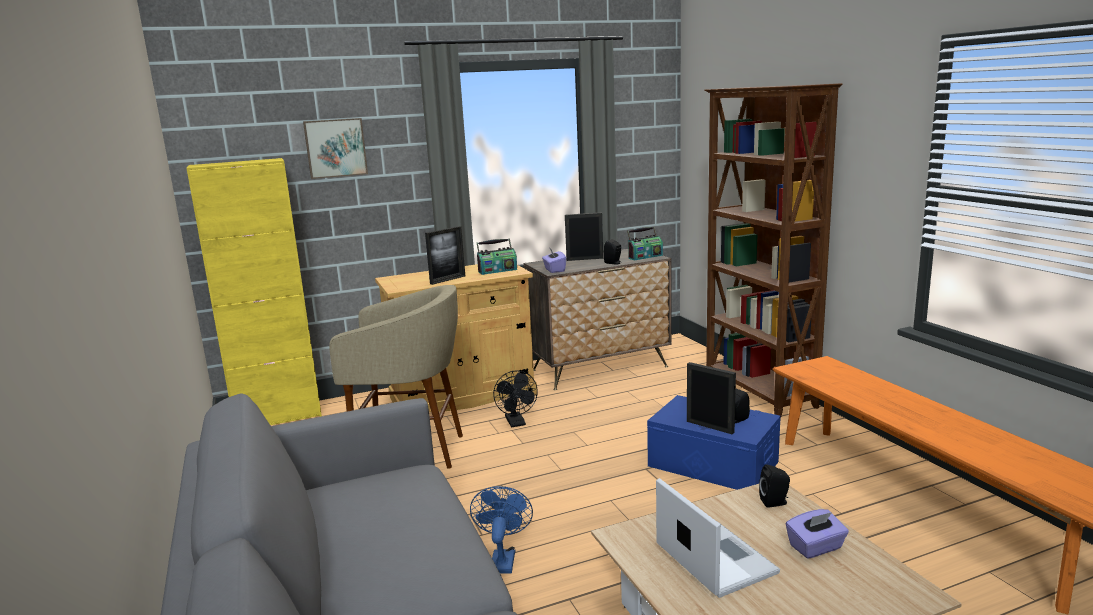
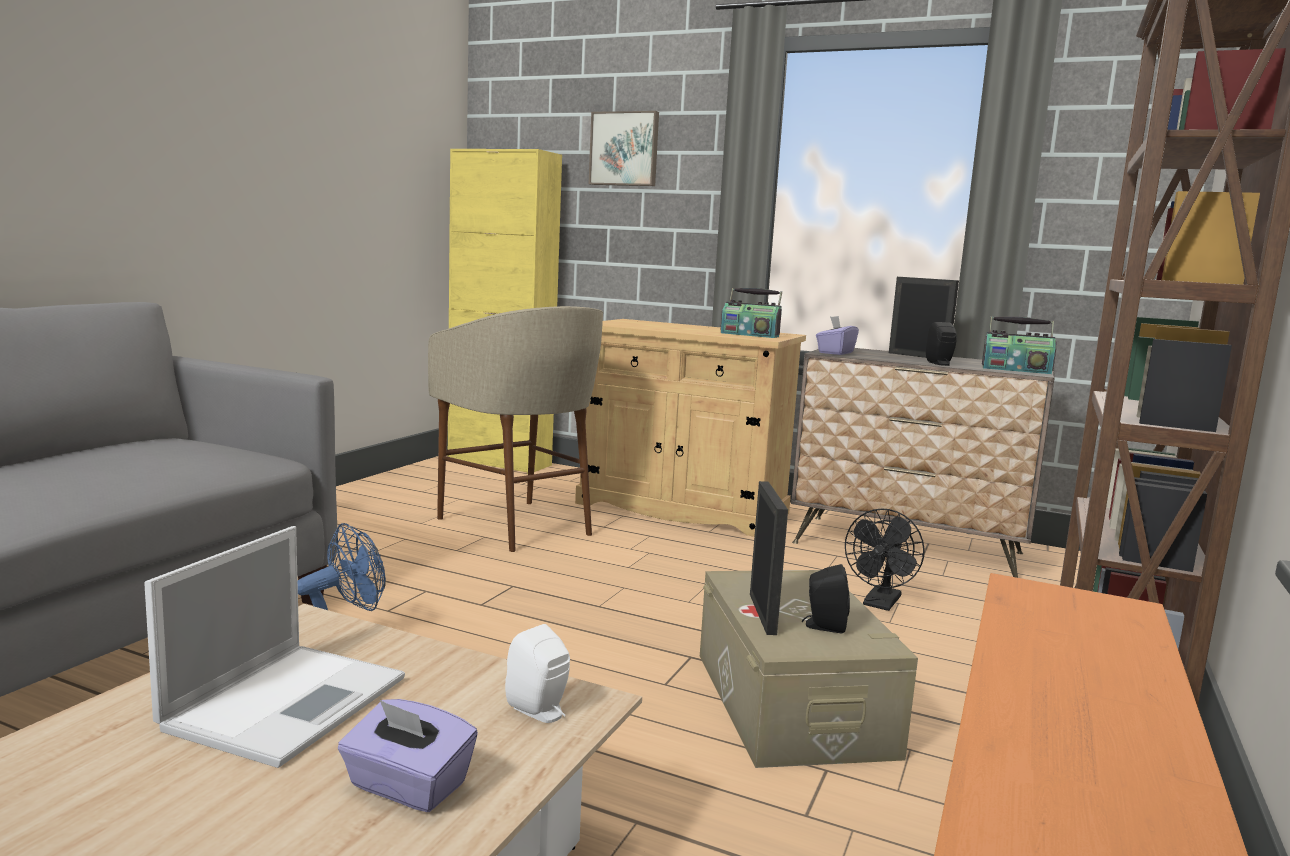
camera: 45 degrees right, 5 degrees down
picture frame [425,226,465,285] -> none
black fan [493,371,538,427] -> black fan moved to [845,509,925,611]
blue storage box [647,395,781,490] -> beige storage box [700,570,918,768]
black speaker [759,464,790,508] -> white speaker [505,624,570,723]

